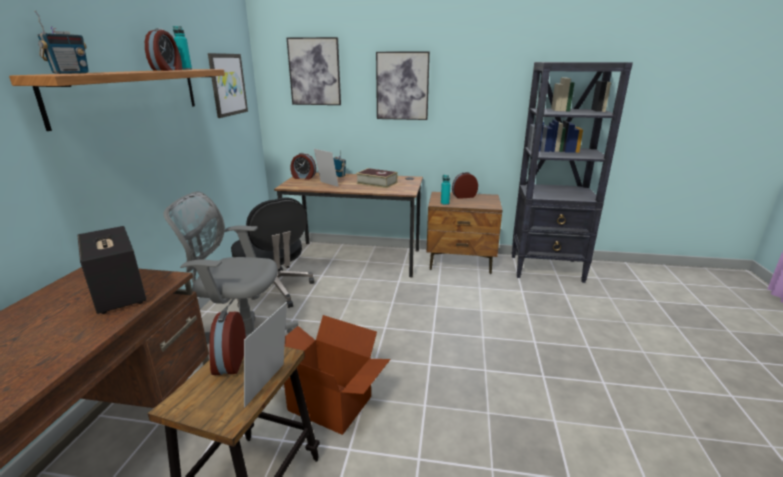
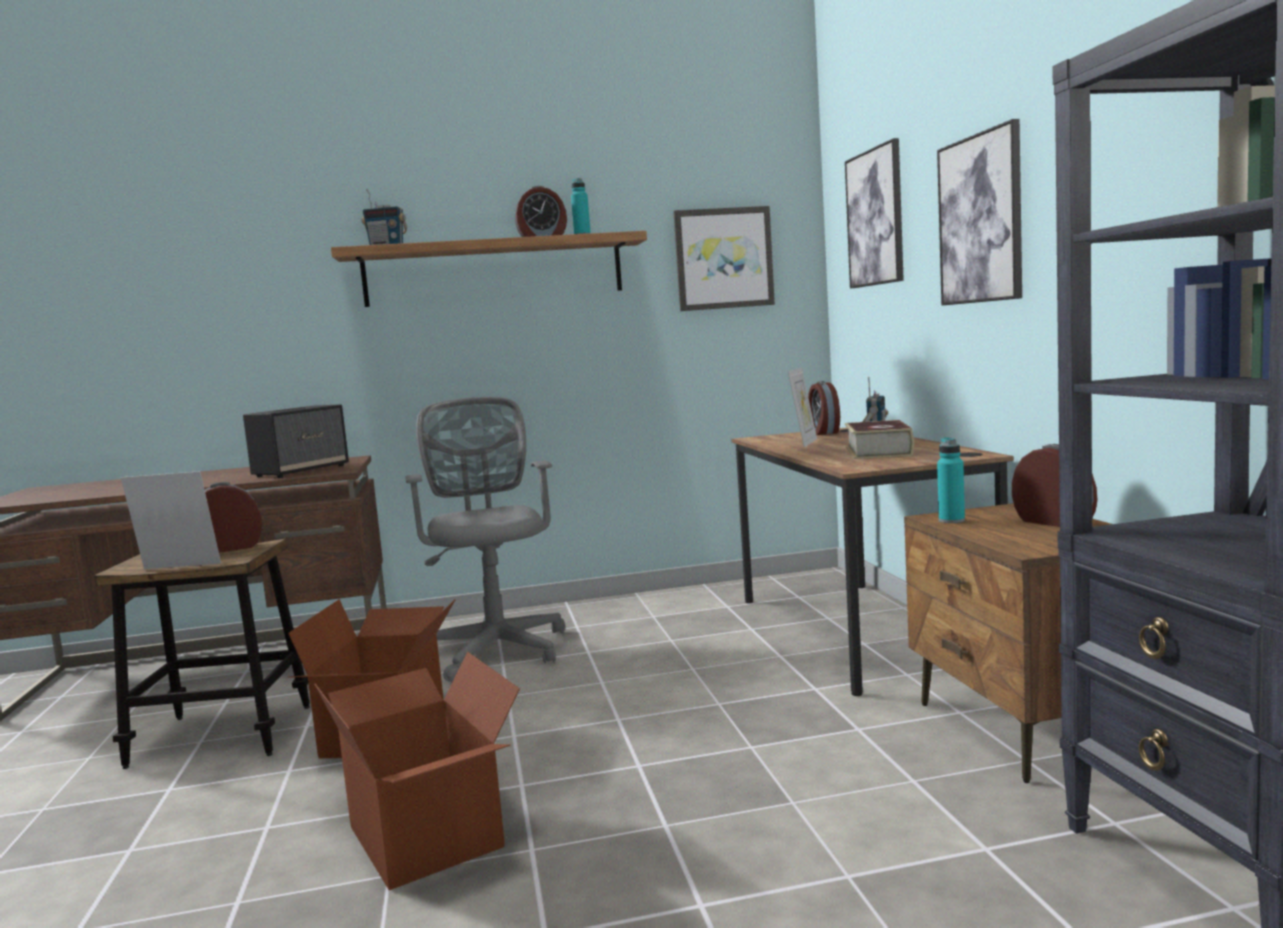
camera: 70 degrees right, 15 degrees down
black office chair [231,197,314,308] -> none
none -> cardboard box [314,652,520,890]

